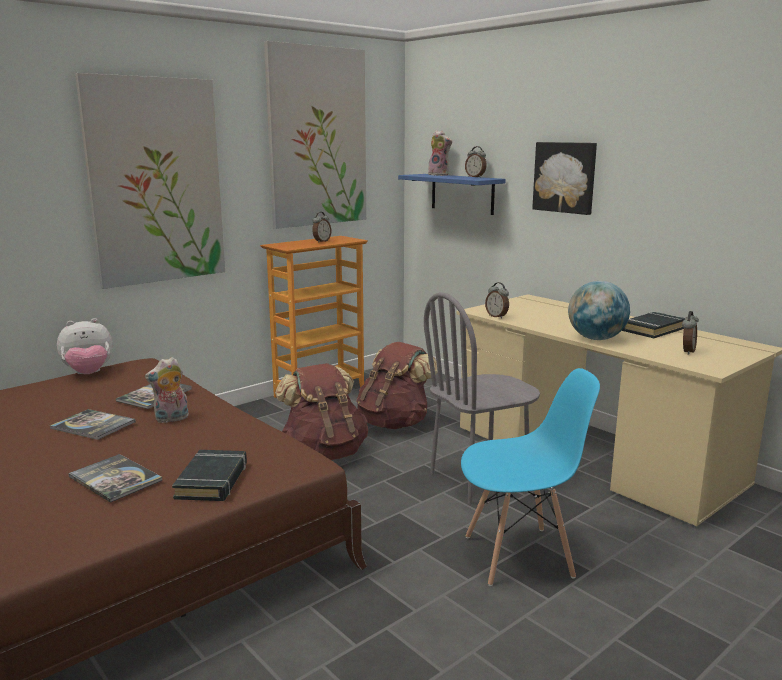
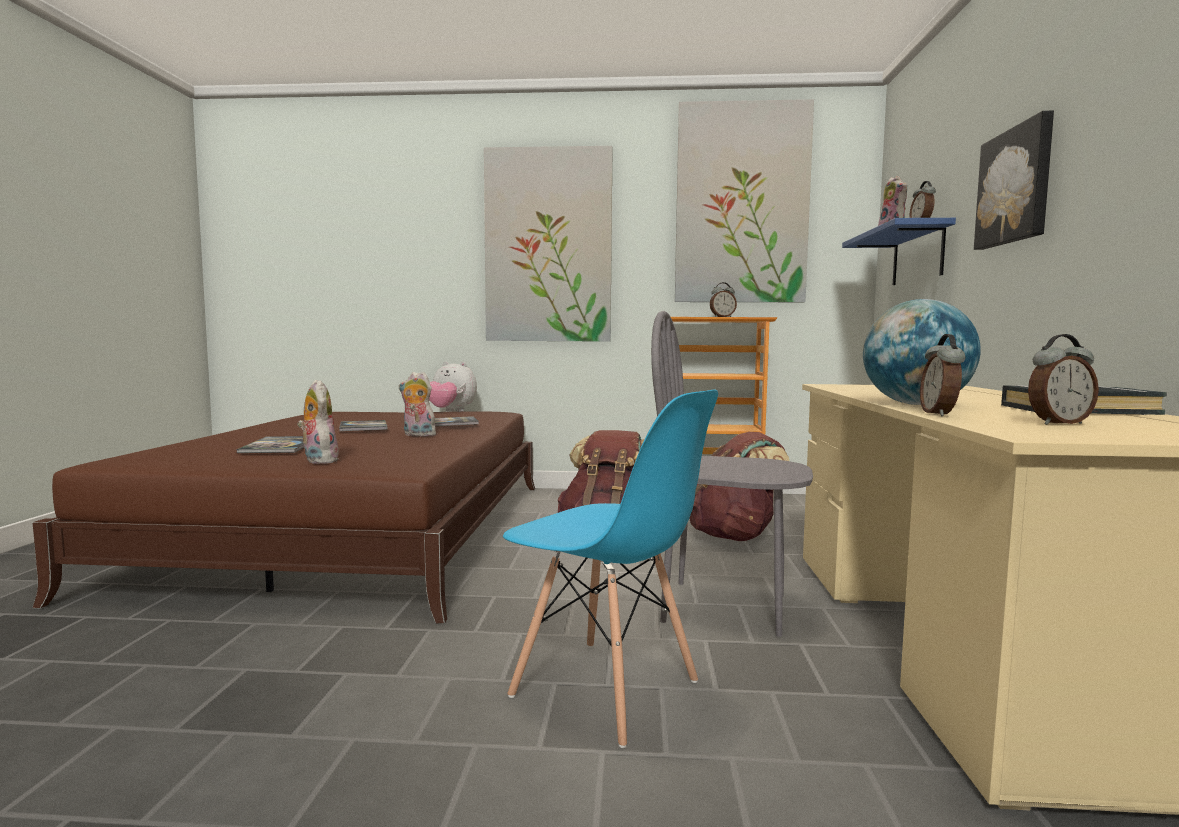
camera: 45 degrees right, 10 degrees down
black book [172,450,247,501] -> plush toy [298,380,339,464]
alarm clock [485,282,509,319] -> alarm clock moved to [920,334,965,416]

